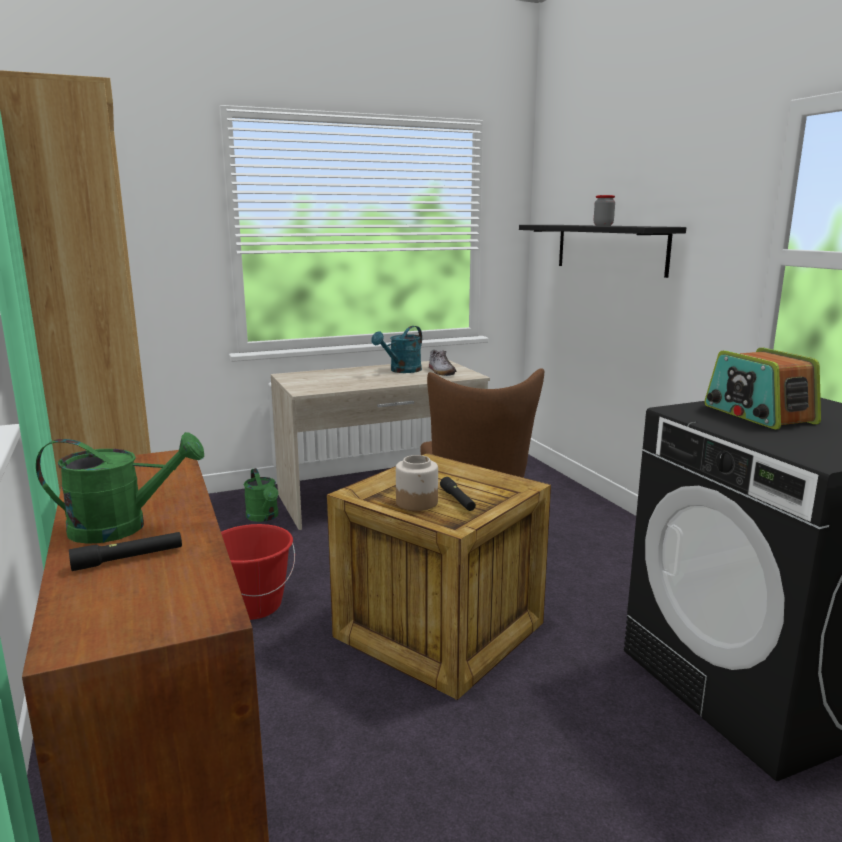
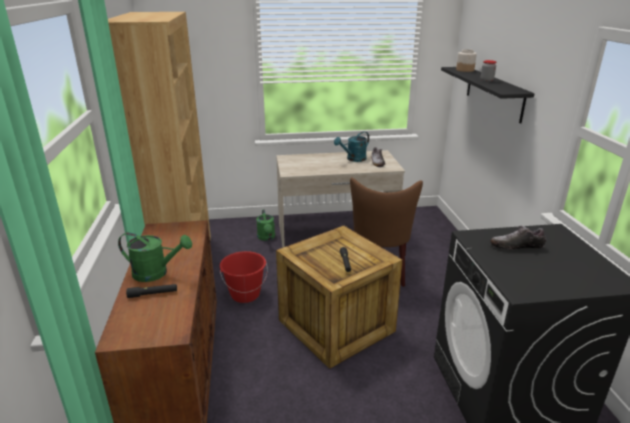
camera: 15 degrees right, 10 degrees up
jar [396,455,438,511] -> jar moved to [456,49,477,72]
radio [704,347,821,429] -> shoe [490,226,546,249]

